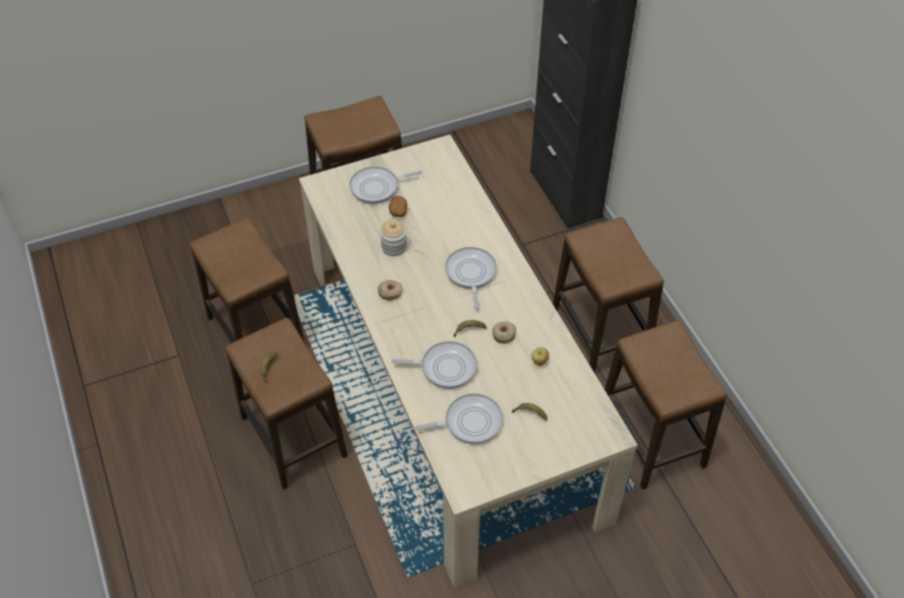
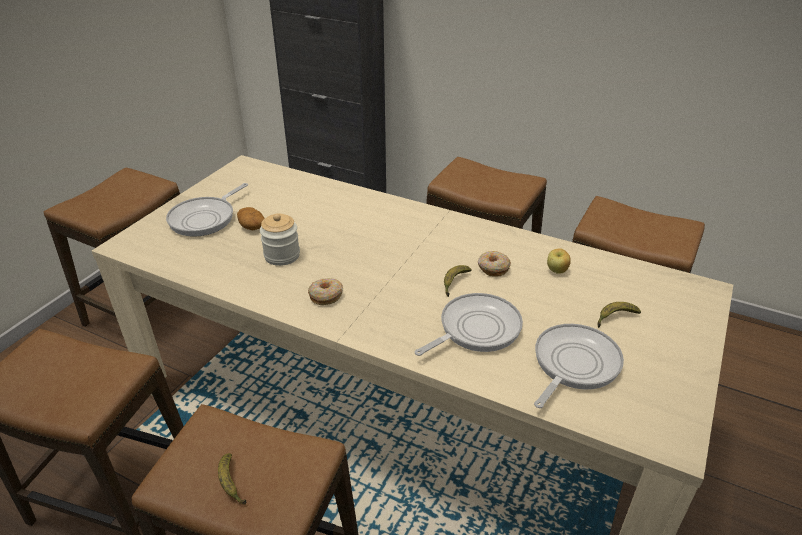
camera: 40 degrees left, 15 degrees down
frying pan [445,247,497,309] -> none

